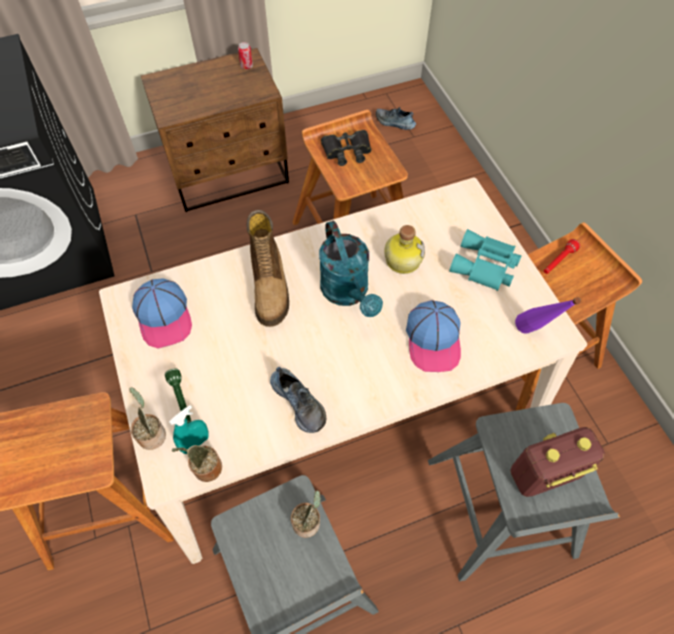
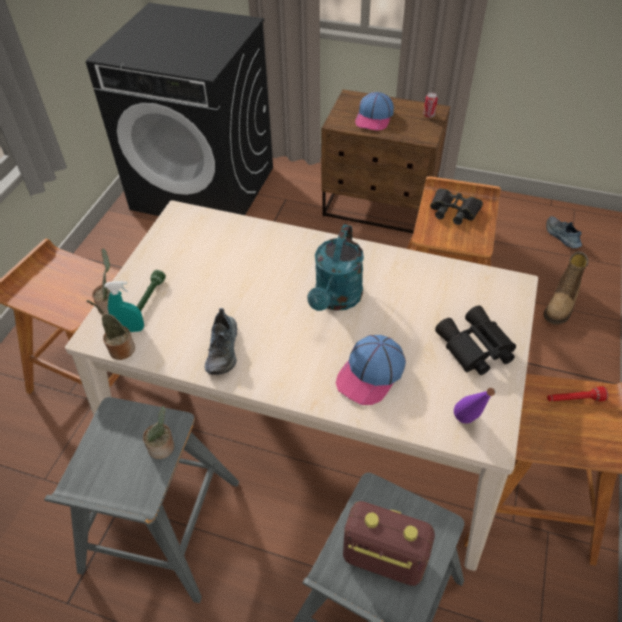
camera: 40 degrees right, 10 degrees down
cap [132,279,192,348] -> cap moved to [355,92,394,131]
boot [247,210,289,327] -> boot moved to [544,251,588,325]
bottle [384,225,425,274] -> none
turquoise binoculars [449,229,522,291] -> black binoculars [435,306,516,375]

